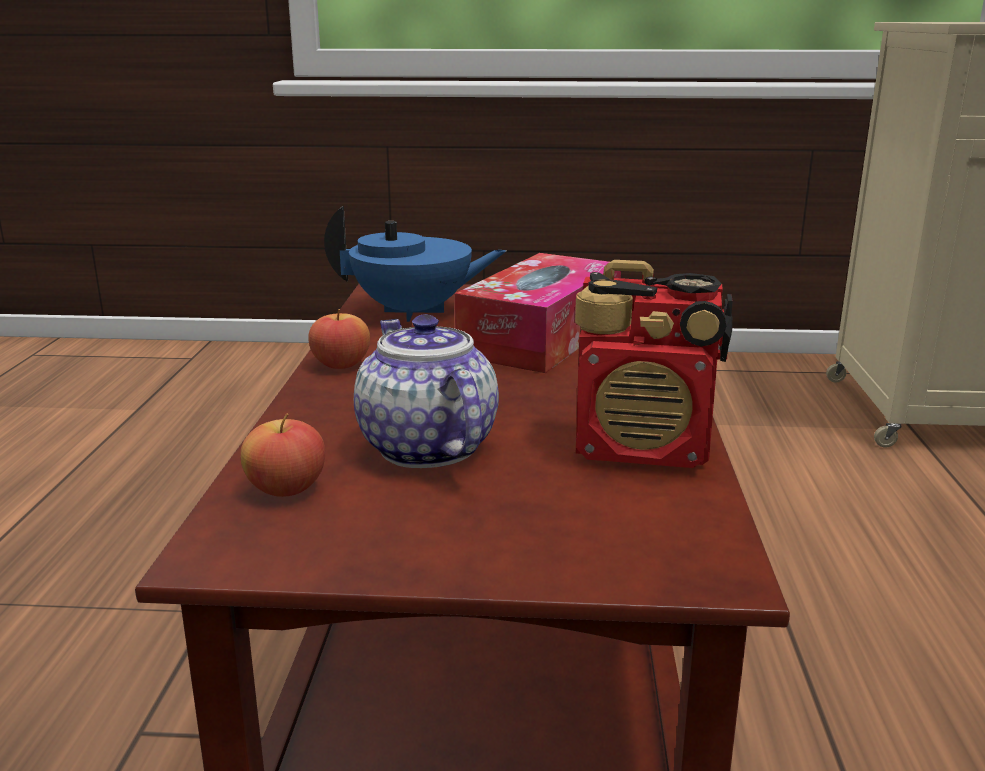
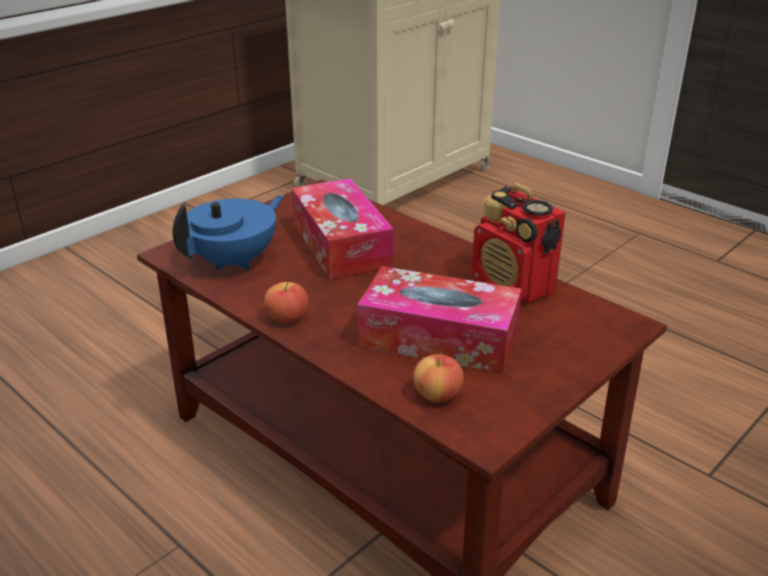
camera: 50 degrees left, 10 degrees up
teapot [354,314,499,468] -> tissue box [357,266,522,374]
radio [575,260,733,468] -> radio turned 90 degrees clockwise [472,183,566,303]

